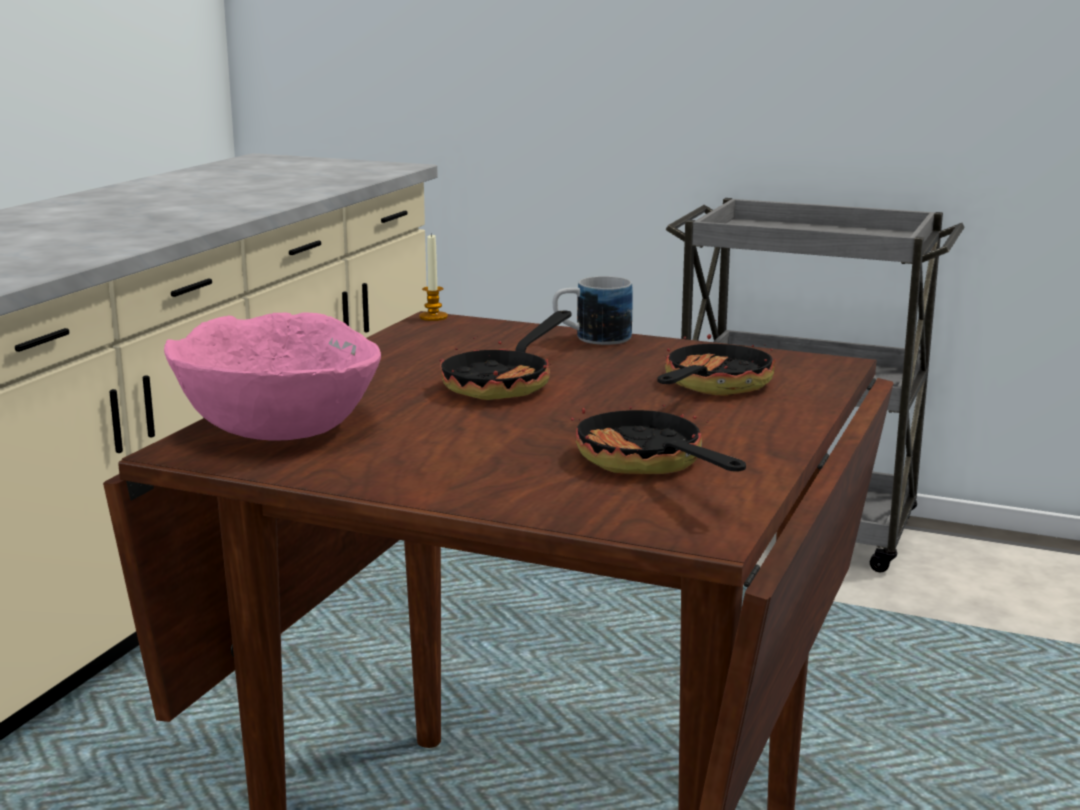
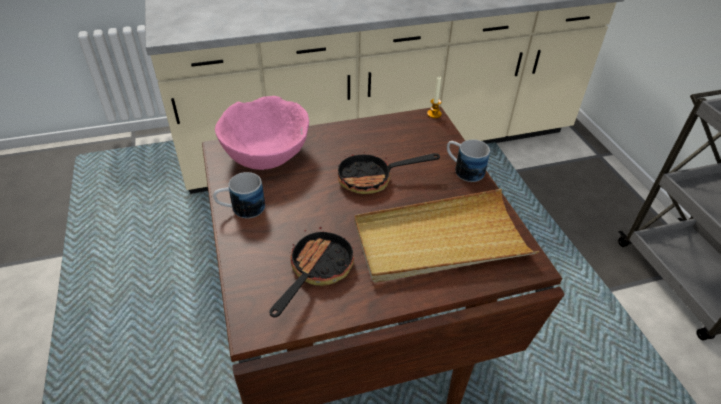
camera: 50 degrees right, 25 degrees up
frying pan [657,320,776,396] -> beige tray [354,189,539,283]
none -> mug [213,172,265,218]

